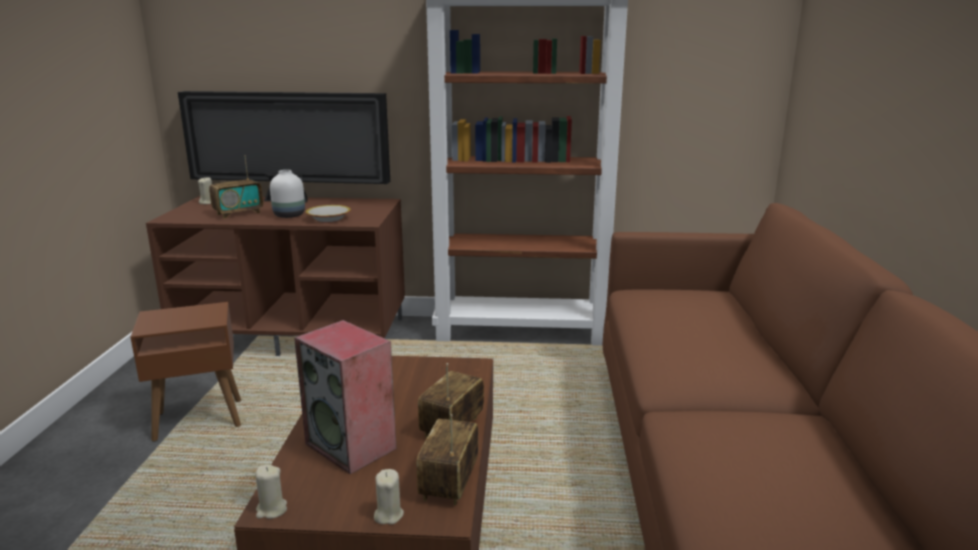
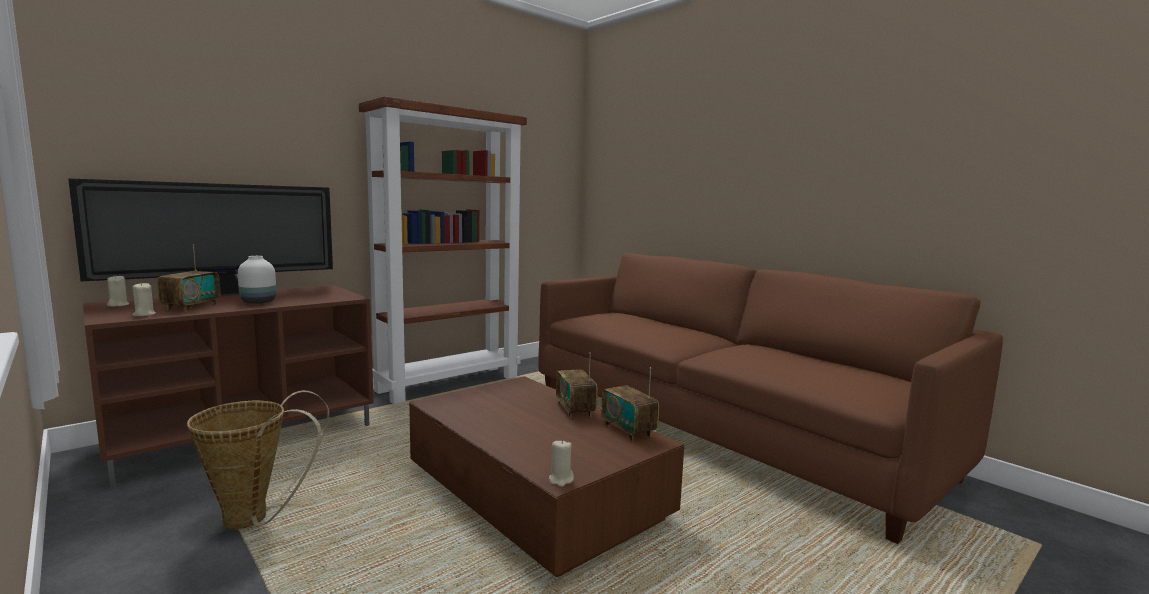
camera: 45 degrees left, 10 degrees down
brown side table [131,302,241,442] -> basket [187,390,329,530]
speaker [294,320,396,474] -> none
bowl [305,205,351,223] -> none
beige candle [374,469,404,525] -> beige candle moved to [132,282,156,316]

